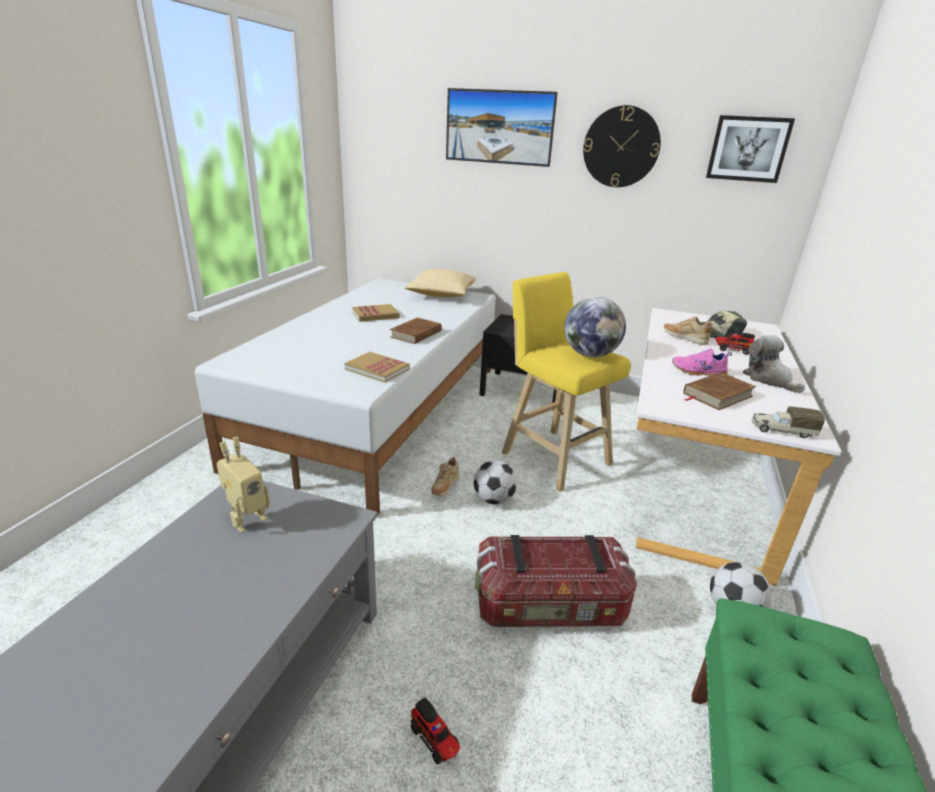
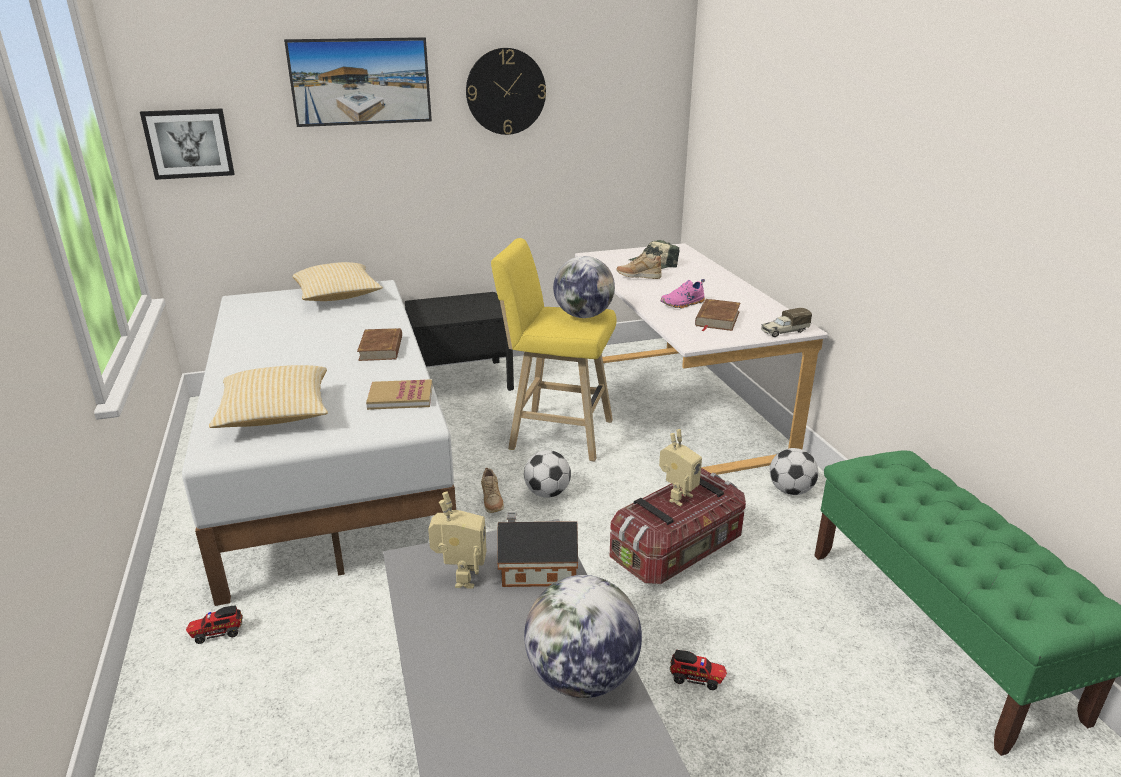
camera: 35 degrees left, 0 degrees up
book [352,304,400,322] -> none
picture [706,115,795,183] -> picture moved to [140,108,234,180]
toy truck [716,333,755,355] -> toy truck moved to [186,605,243,644]
plush toy [742,335,805,393] -> none
none -> pillow [209,365,328,428]
none -> toy house [497,512,578,587]
none -> globe [524,575,642,698]
none -> toy robot [659,429,702,506]

